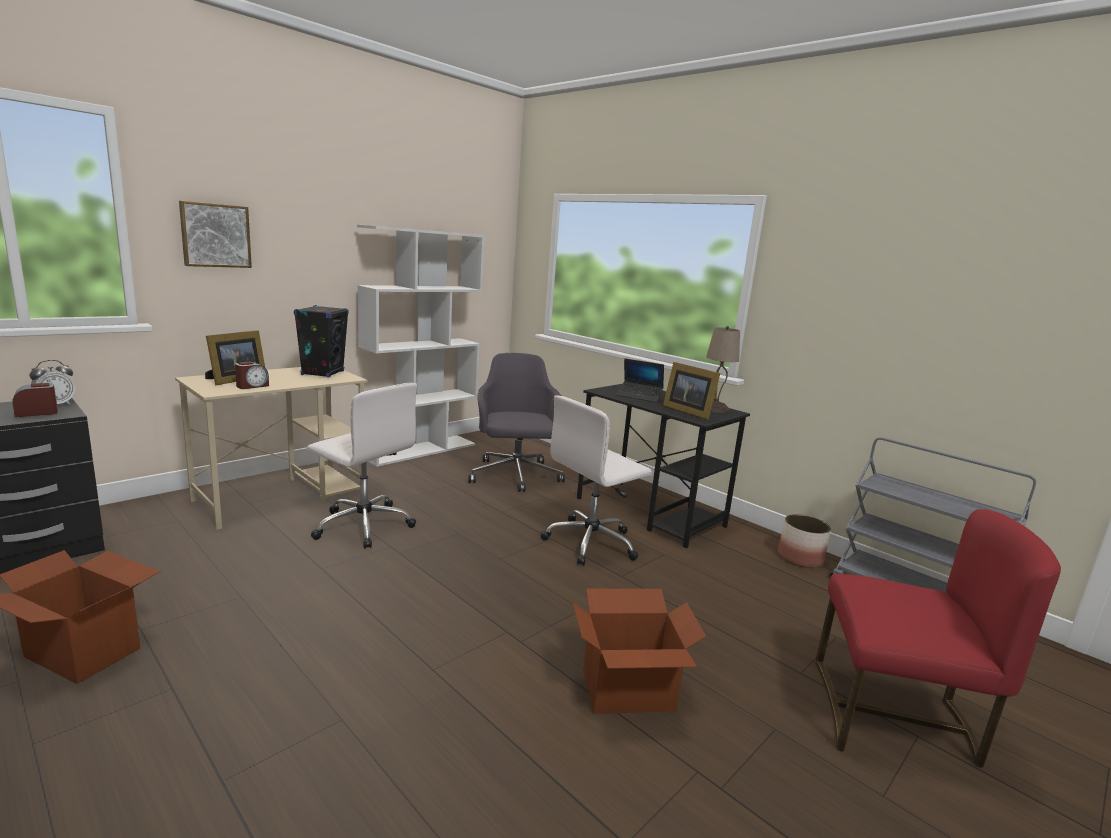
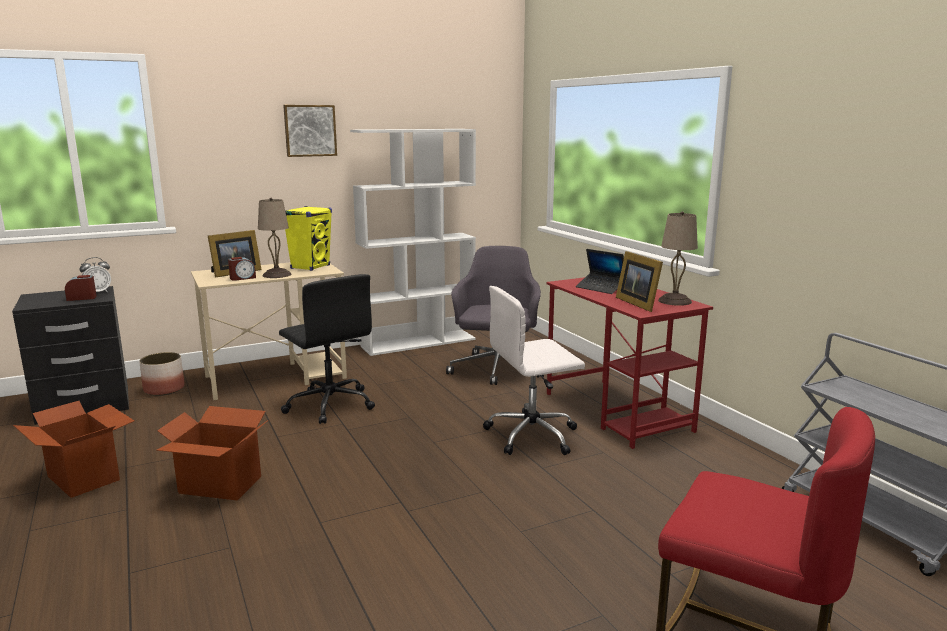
camera: 20 degrees right, 0 degrees up
picture [179,201,252,268] -> picture moved to [283,105,337,157]
black speaker [294,305,349,378] -> yellow speaker [285,206,332,271]
white office chair [307,383,417,549] -> black office chair [279,274,375,424]
cardboard box [573,589,706,714] -> cardboard box moved to [156,406,268,500]
black desk [577,384,750,548] -> red desk [546,277,713,449]
planter [778,514,831,568] -> planter moved to [139,352,185,396]
none -> beige table lamp [258,198,291,278]

